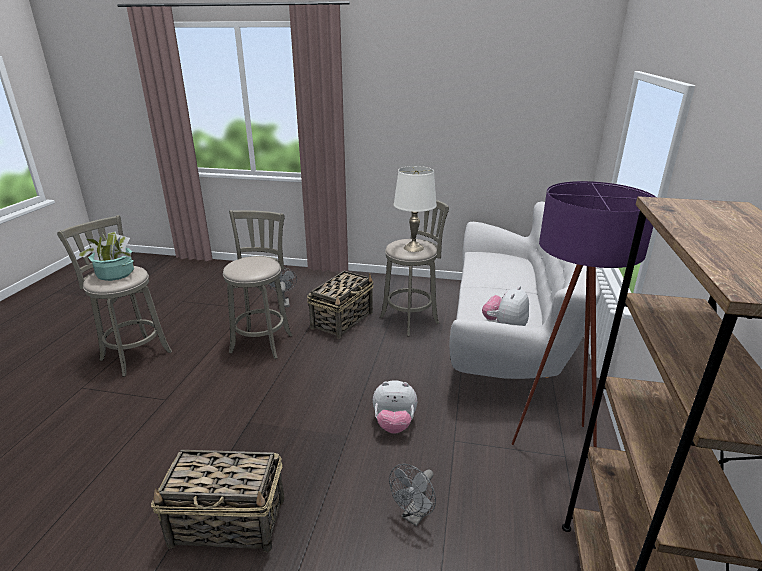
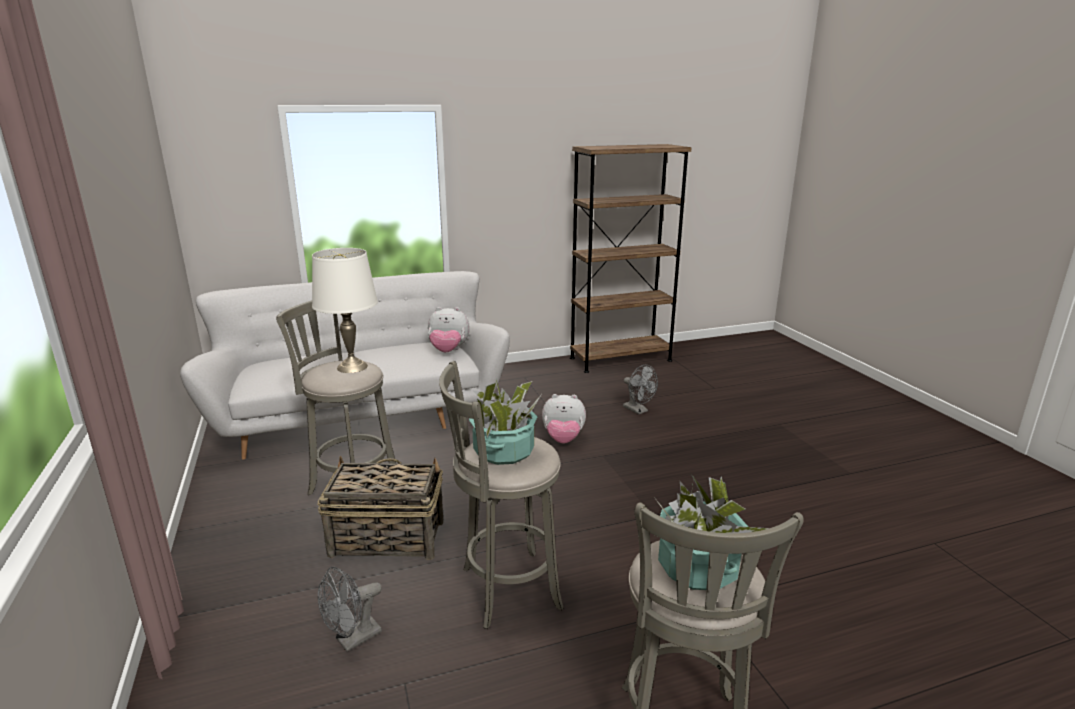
camera: 120 degrees left, 5 degrees down
basket [151,450,284,553] -> none
plush toy [373,380,417,434] -> plush toy turned 120 degrees clockwise [542,394,586,444]
grey fan [389,464,436,527] -> grey fan turned 45 degrees clockwise [623,365,658,415]
purple floor lamp [512,181,656,447] -> none
none -> potted plant [469,380,542,465]

